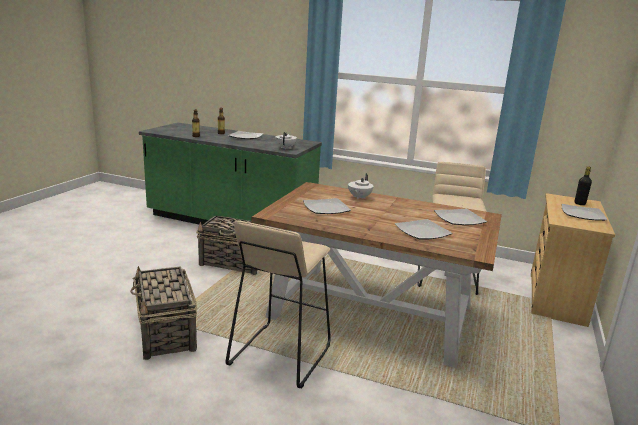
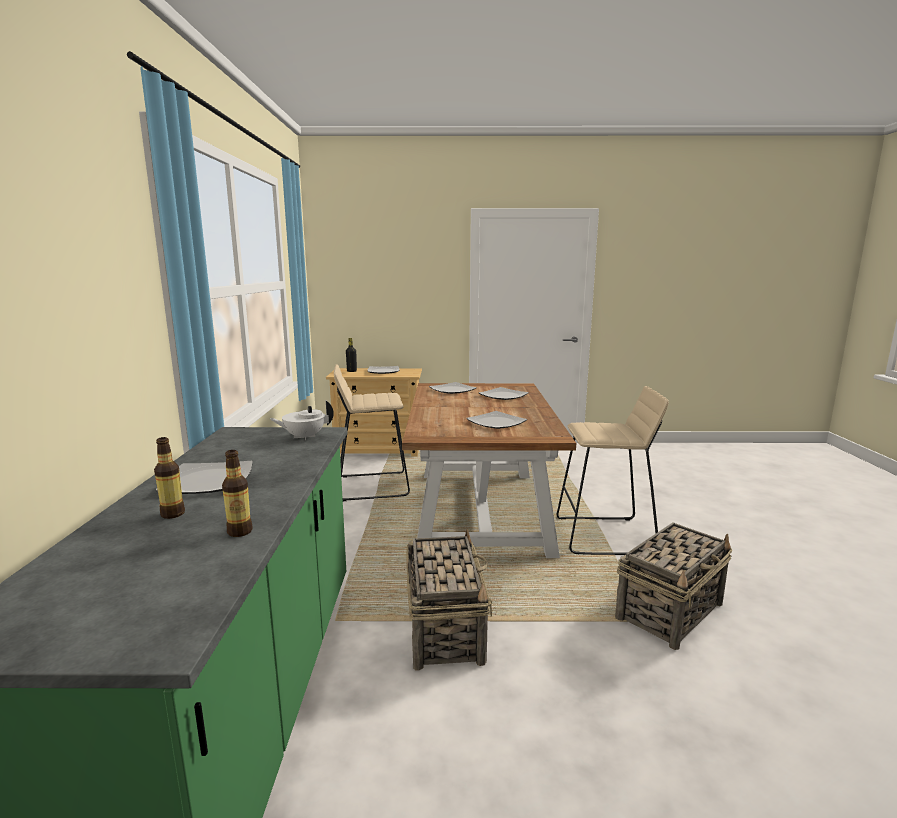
camera: 110 degrees left, 5 degrees down
white teapot [348,173,374,200] -> none

